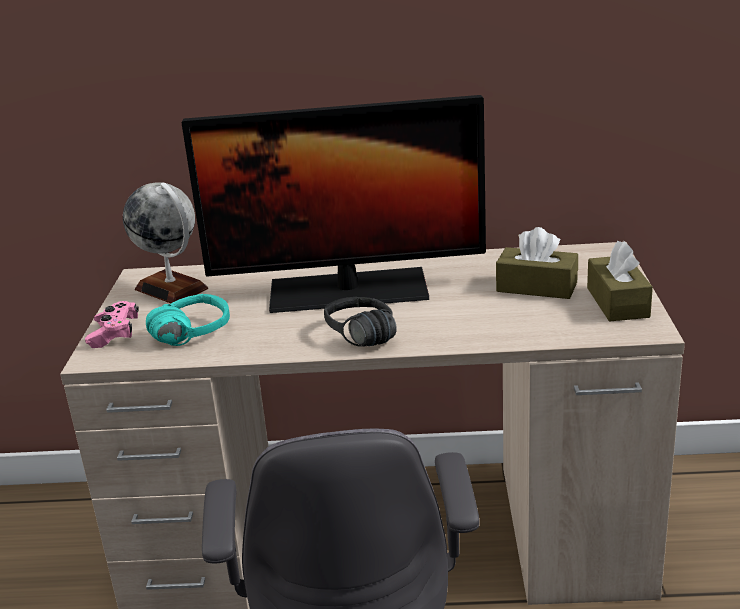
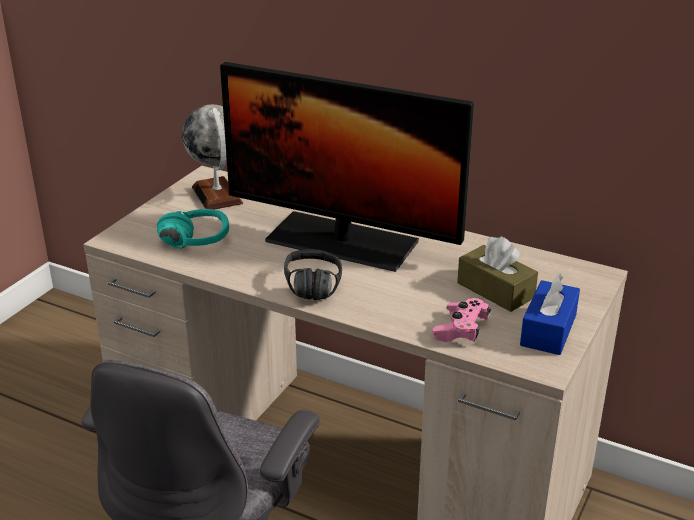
camera: 25 degrees right, 5 degrees up
pink game controller [85,301,139,348] -> pink game controller moved to [432,298,491,342]
brown tissue box [587,241,653,322] -> blue tissue box [520,274,580,355]

